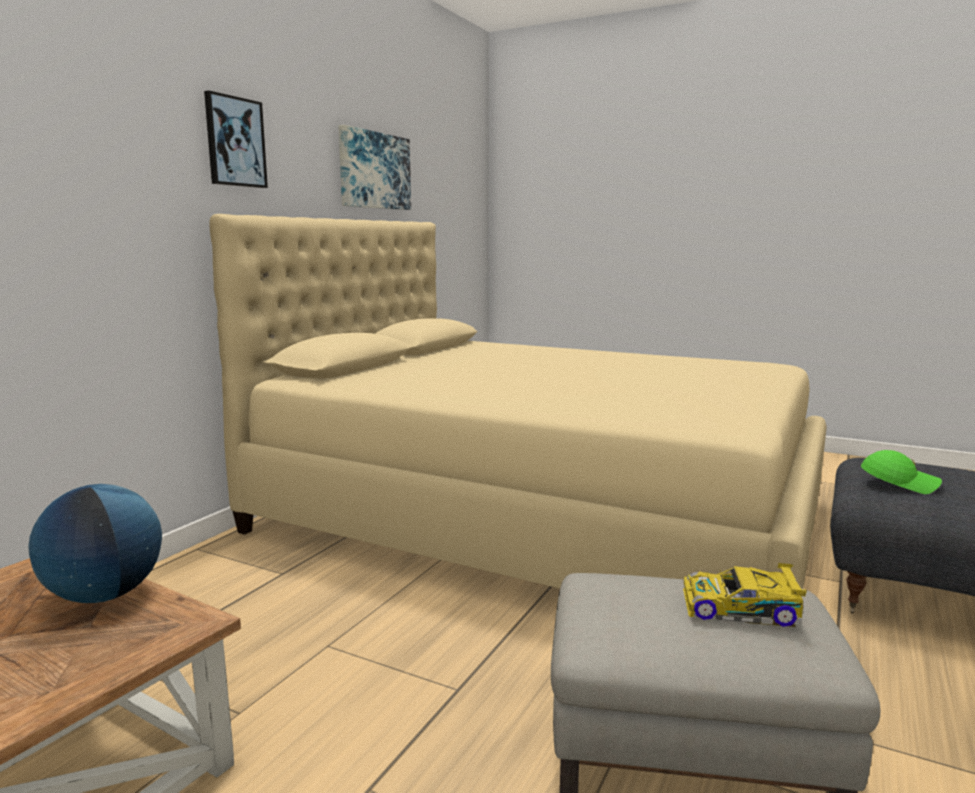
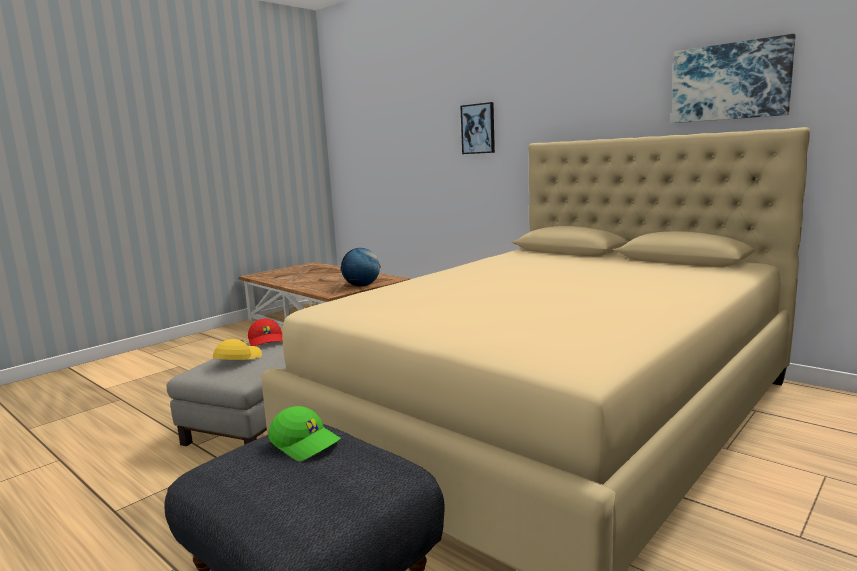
camera: 105 degrees right, 0 degrees up
picture [204,90,268,188] -> picture moved to [460,102,495,154]
toy car [683,563,807,627] -> yellow cap [213,339,262,360]
green cap [861,450,942,494] -> green cap turned 90 degrees counterclockwise [268,406,341,461]
none -> red cap [248,319,283,346]

